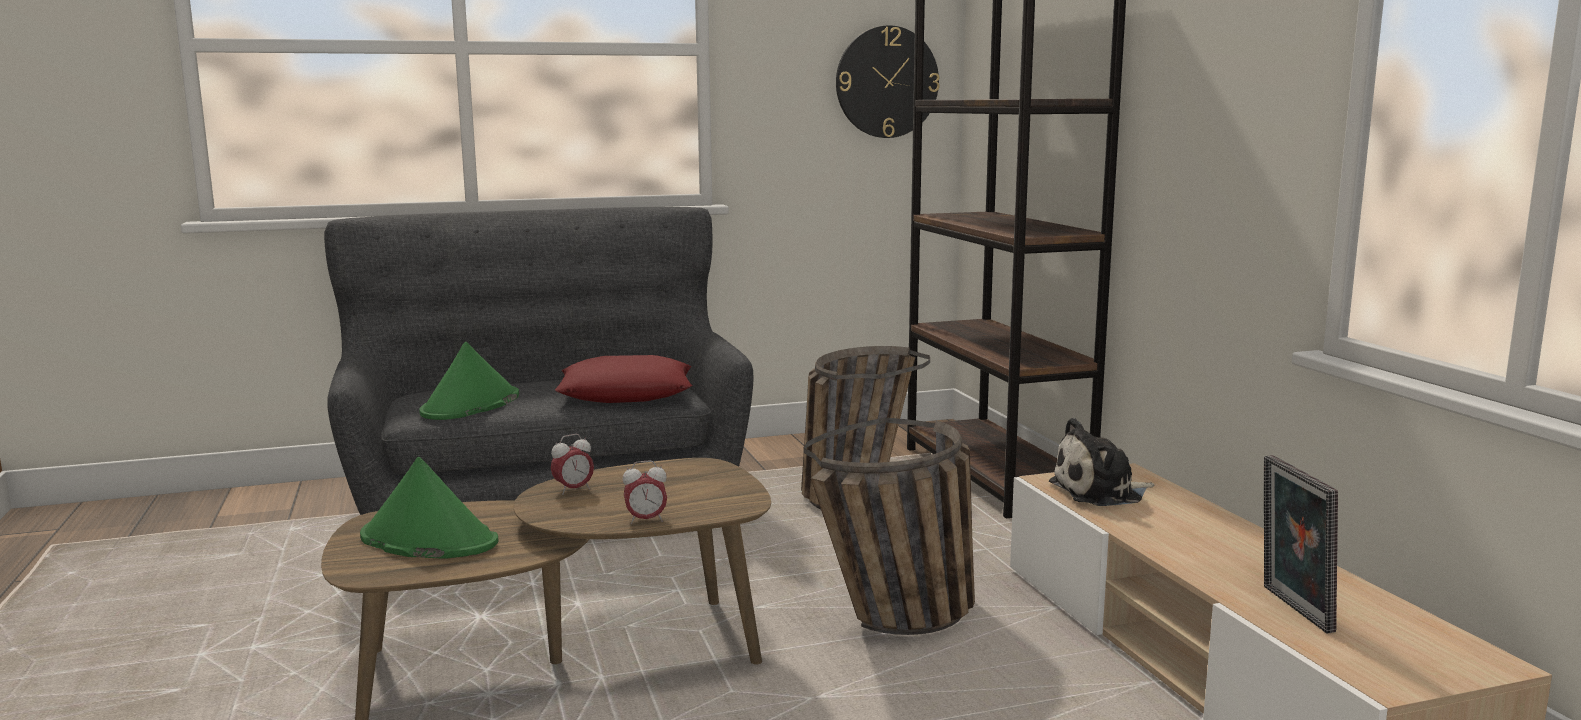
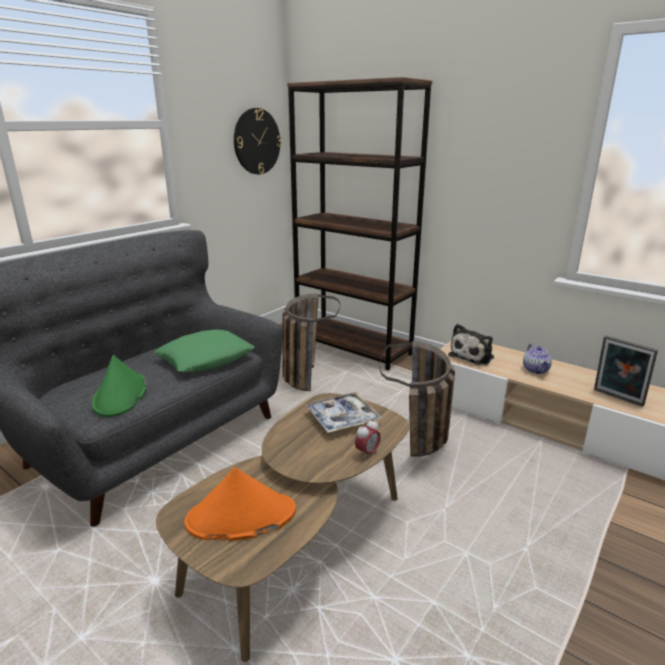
camera: 35 degrees left, 10 degrees up
green hat [360,457,499,559] -> orange hat [184,468,296,541]
alarm clock [551,434,594,495] -> none
red pillow [555,355,692,403] -> green pillow [154,329,255,372]
none -> tray [305,392,382,433]
none -> teapot [523,344,552,374]

